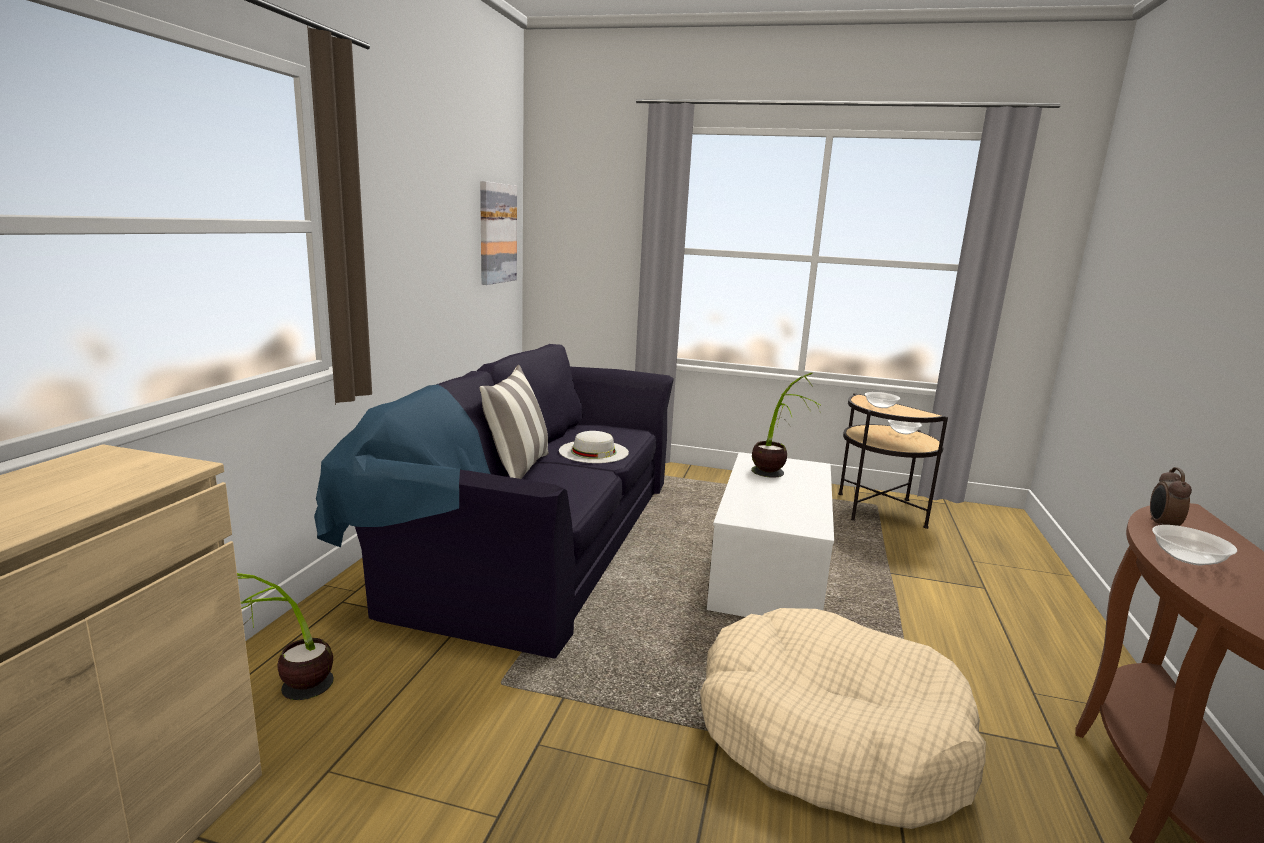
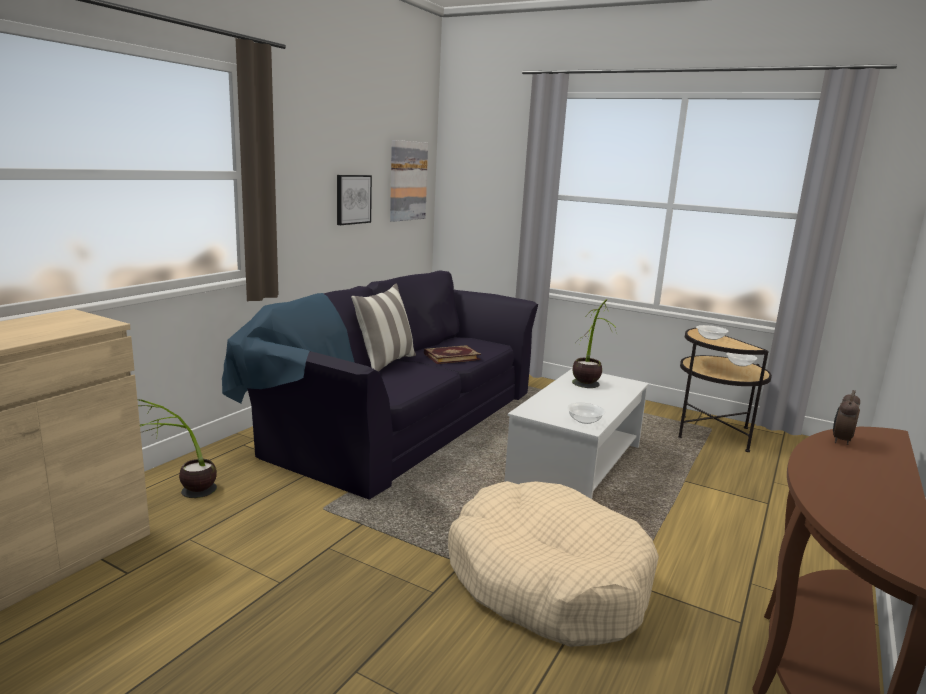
camera: 15 degrees right, 0 degrees up
white hat [559,431,629,463] -> book [424,345,481,364]
bowl [1152,525,1237,565] -> bowl moved to [567,403,605,424]
none -> picture [337,175,372,225]

